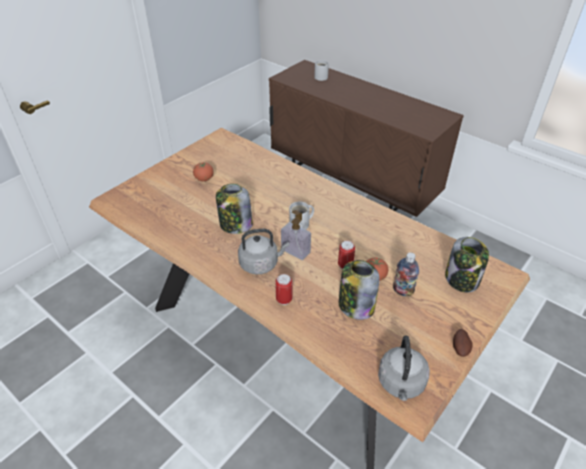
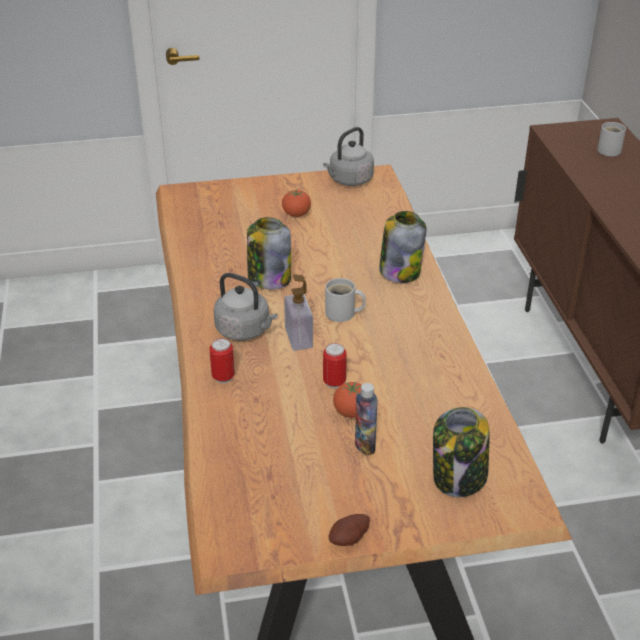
camera: 40 degrees right, 5 degrees down
jar [339,260,380,320] -> jar moved to [379,211,426,283]
grey kettle [378,336,430,401] -> grey kettle moved to [323,127,374,186]

